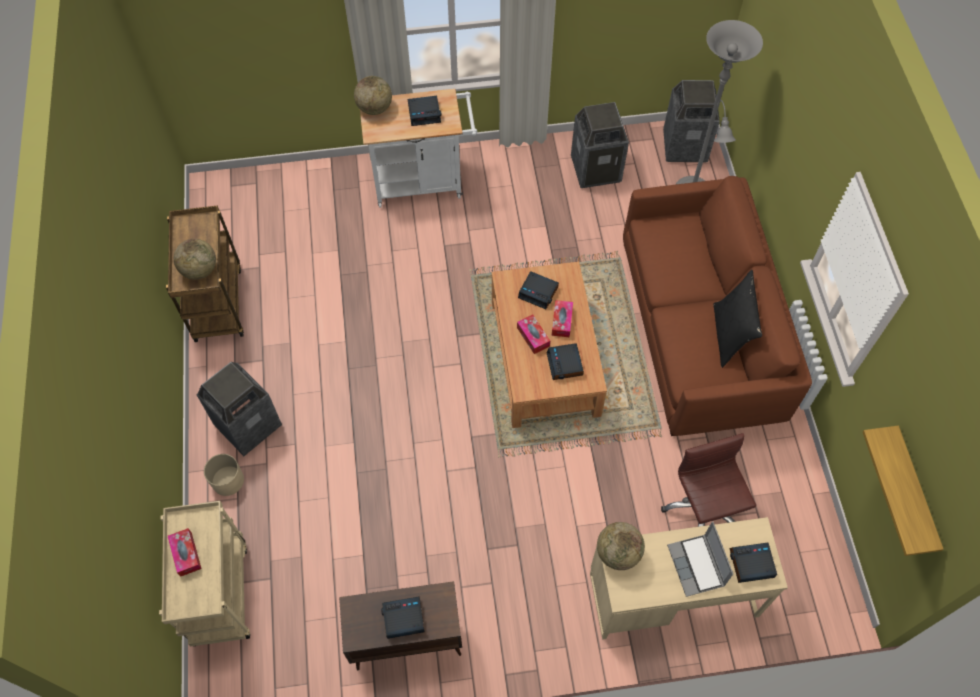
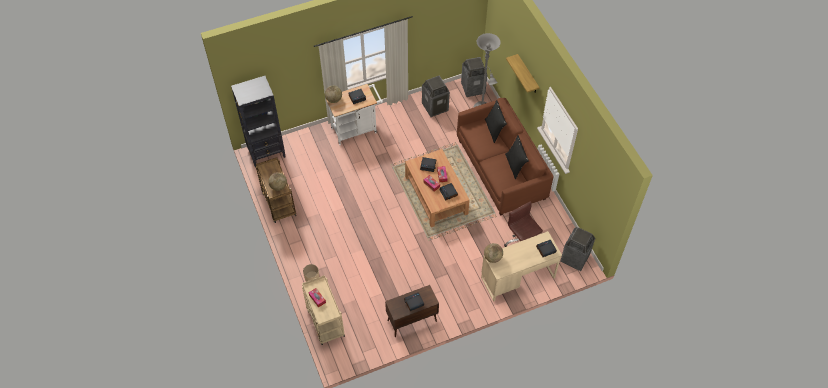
camera: 15 degrees left, 5 degrees down
trash can [196,362,282,456] -> trash can moved to [560,227,595,271]
laptop [667,521,733,597] -> none
shelf [863,425,943,556] -> shelf moved to [506,54,540,93]
none -> black bookcase [231,76,285,167]
none -> black pillow [485,100,507,143]

